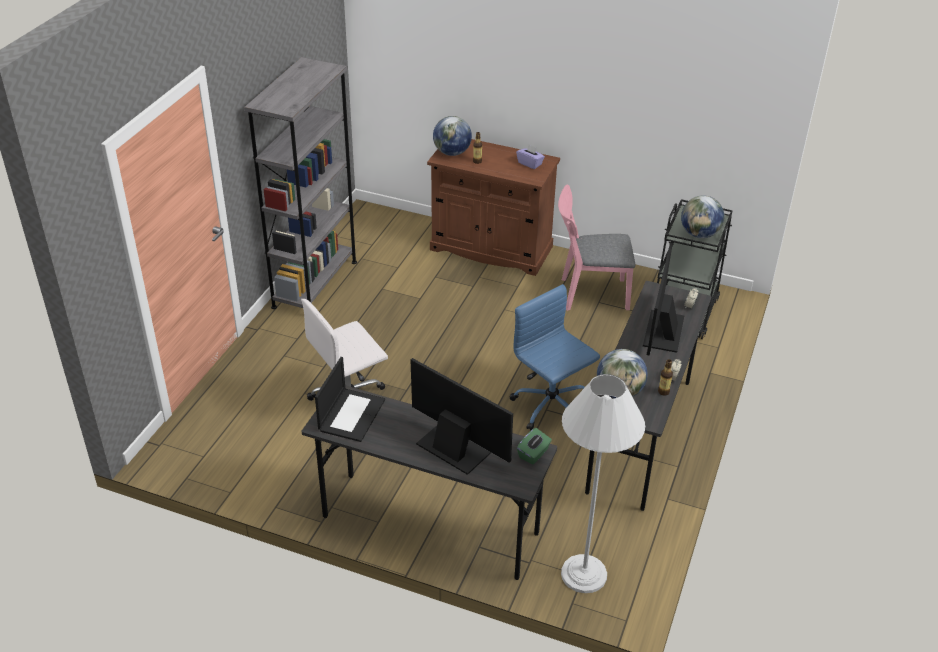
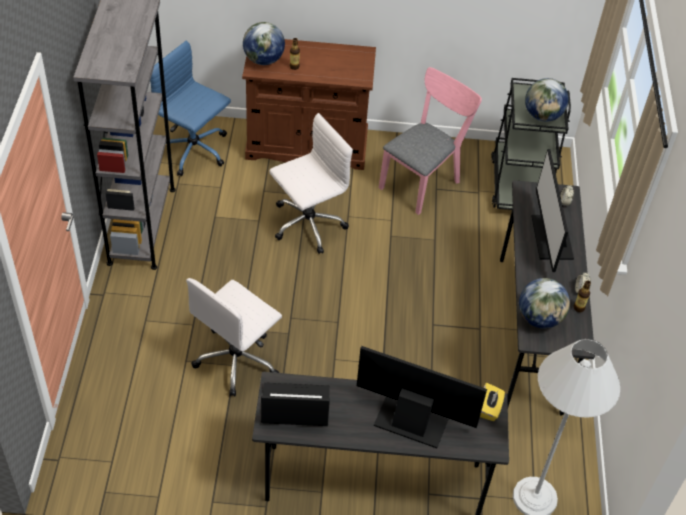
camera: 20 degrees left, 10 degrees up
laptop [315,357,385,442] -> laptop turned 90 degrees counterclockwise [261,382,330,426]
blue office chair [510,284,600,430] -> blue office chair moved to [150,41,231,176]
purple tissue box [516,144,545,169] -> none
green tissue box [517,428,552,465] -> yellow tissue box [480,383,505,421]
pink chair [558,185,635,311] -> pink chair turned 150 degrees clockwise [379,67,482,215]
none -> white office chair [270,113,353,254]

